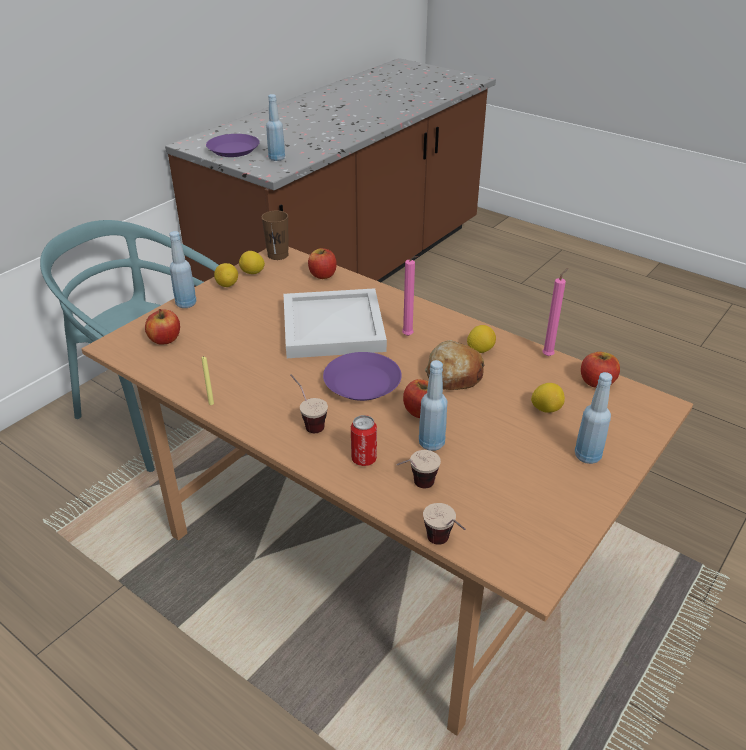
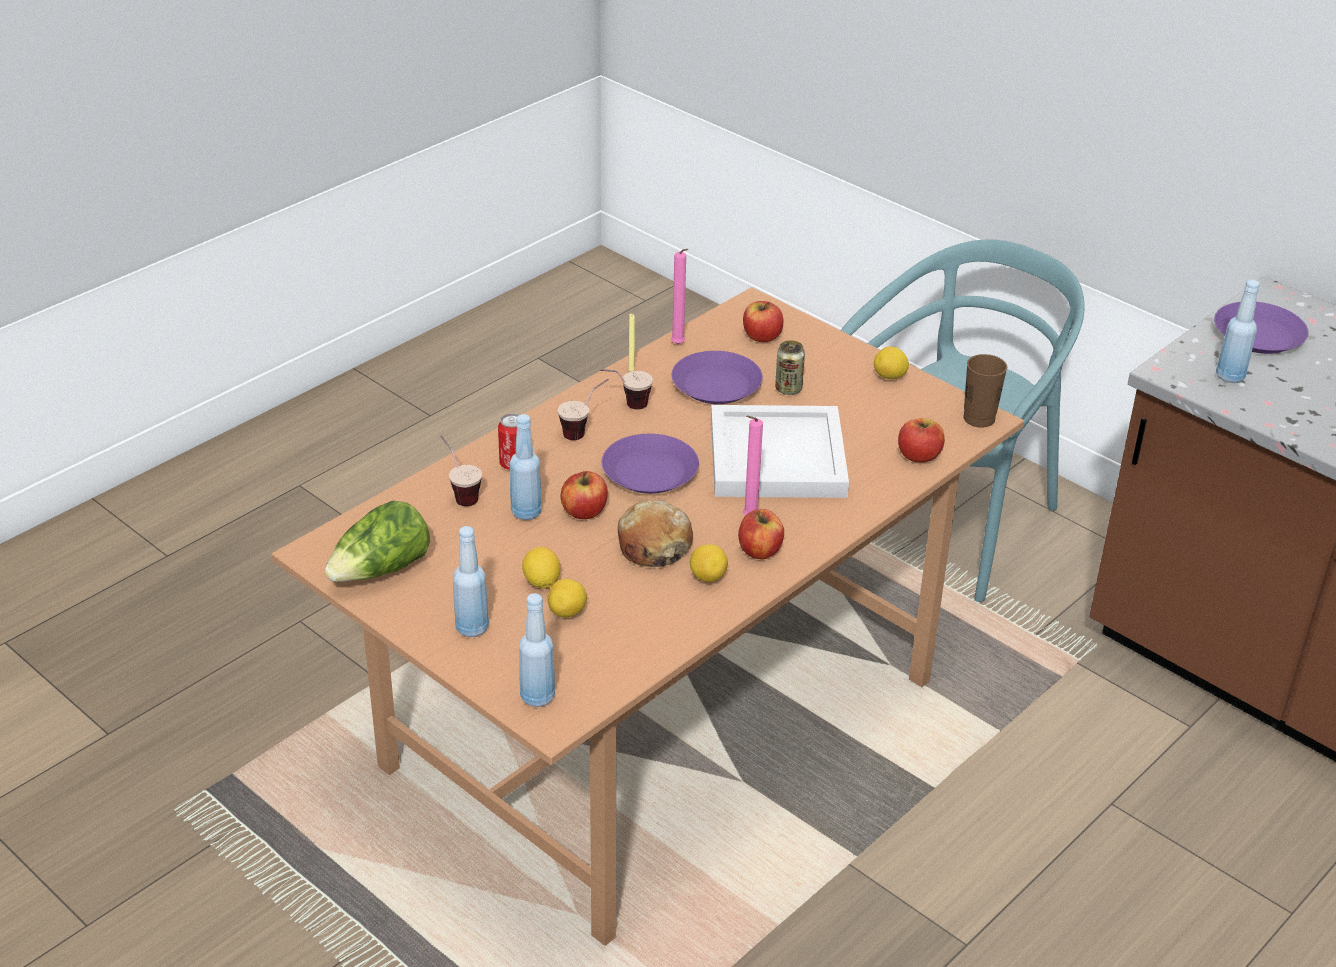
camera: 95 degrees right, 0 degrees up
blue bottle [170,231,197,308] -> blue bottle moved to [519,593,555,707]
lemon [239,251,265,274] -> lemon moved to [522,547,560,589]
cup [423,503,466,545] -> cup moved to [599,369,653,410]
pink candle [542,268,569,356] -> pink candle moved to [671,249,688,344]
apple [581,352,620,388] -> apple moved to [738,509,784,559]
none -> lettuce [325,501,430,582]
none -> purple plate [672,351,763,404]
none -> can [775,340,805,395]

